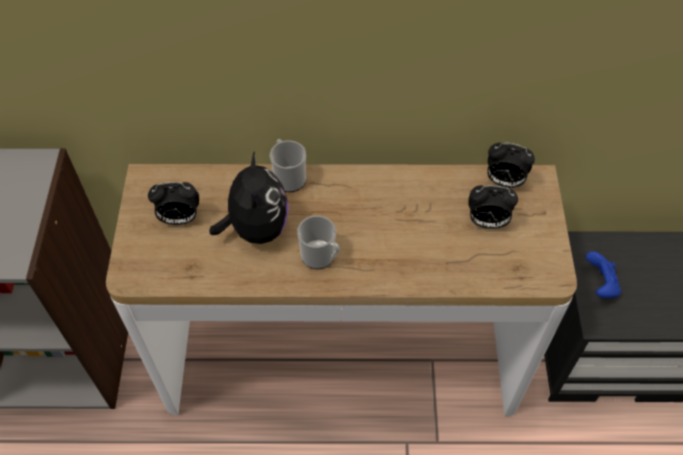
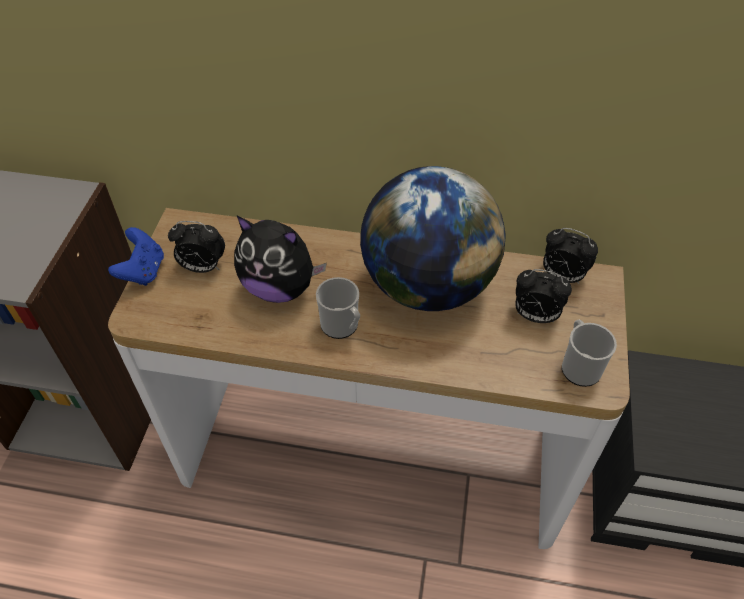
camera: 10 degrees right, 5 degrees down
plush toy [210,151,289,244] -> plush toy turned 105 degrees clockwise [234,216,327,303]
mug [270,139,306,192] -> mug moved to [562,320,617,387]
blue game controller [586,251,621,298] -> blue game controller moved to [108,227,164,286]
none -> globe [360,166,506,311]

